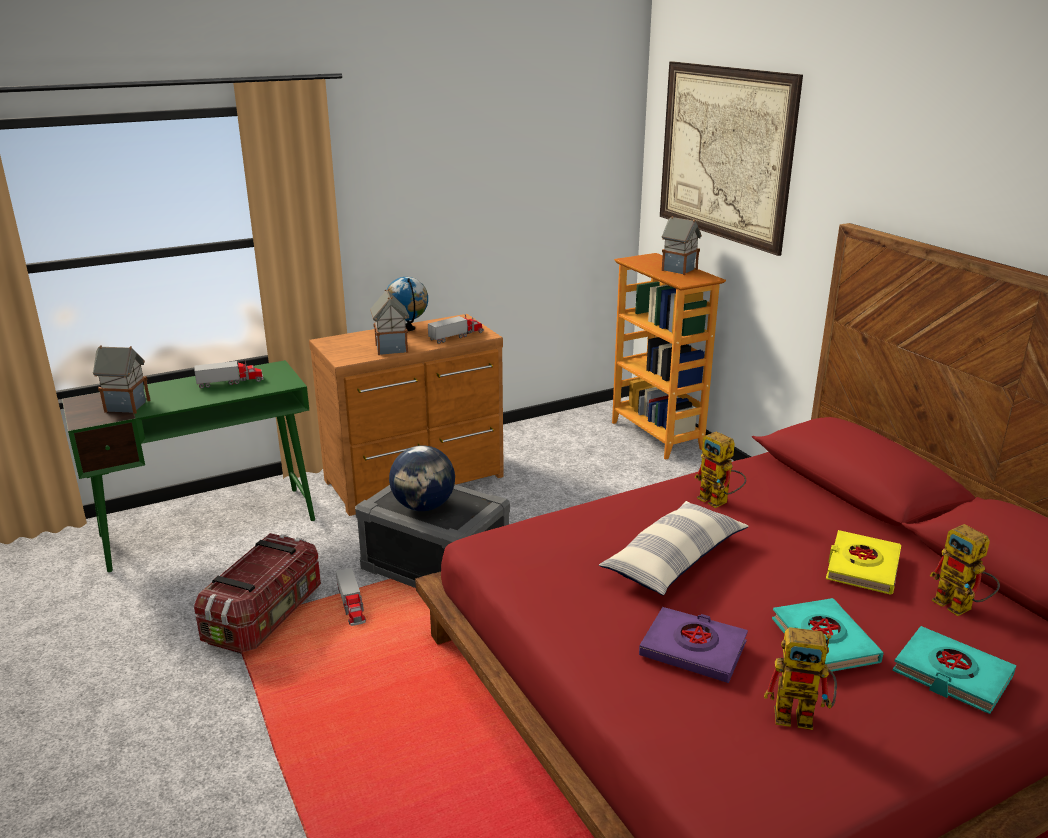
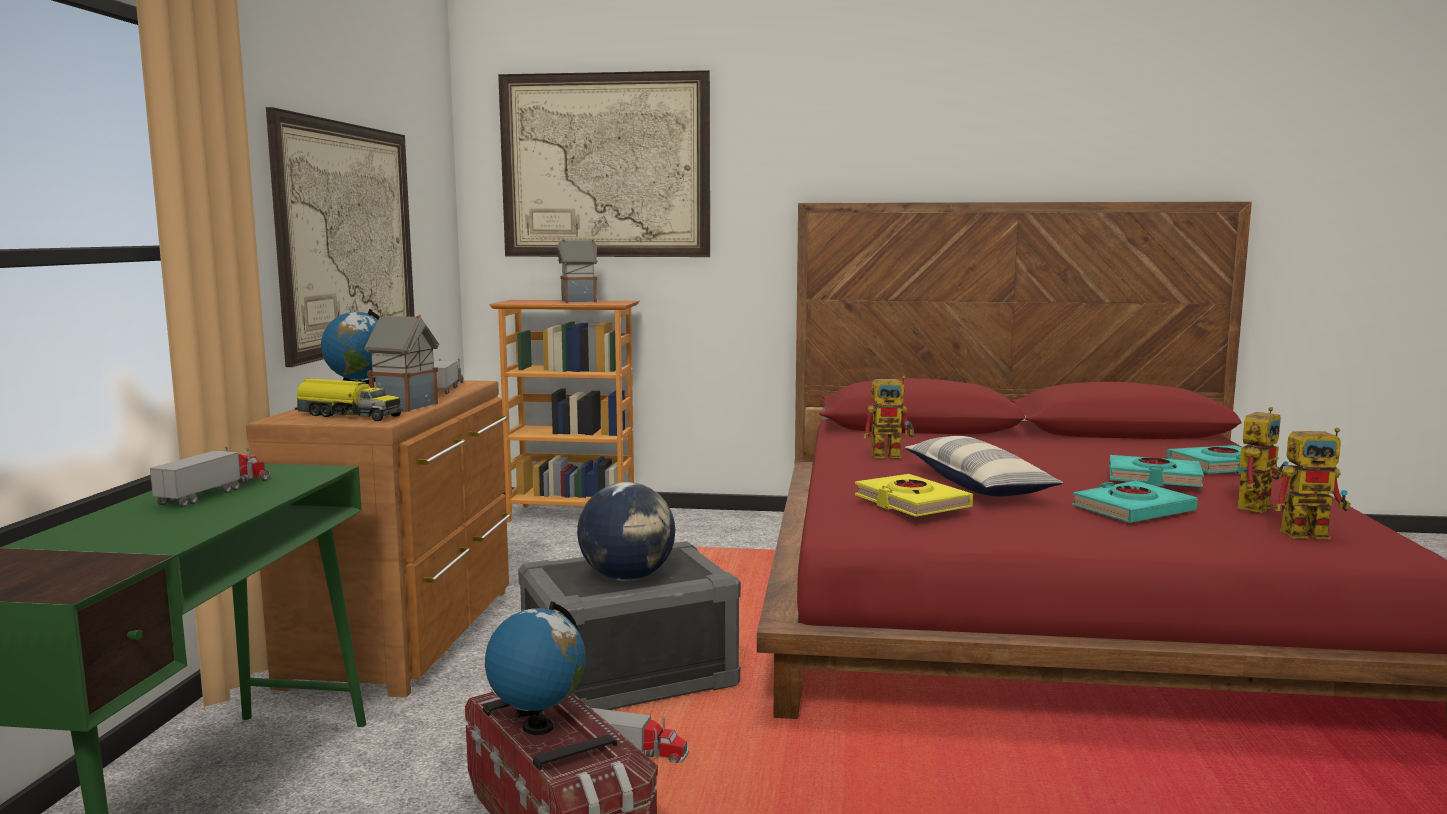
camera: 55 degrees left, 15 degrees down
toy house [93,345,151,414] -> none
purple book [639,607,748,683] -> turquoise book [1072,481,1198,523]
yellow book [826,530,901,595] -> yellow book moved to [855,474,973,517]
toy robot [930,524,1000,616] -> toy robot moved to [1275,428,1351,539]
none -> picture [266,107,415,367]
none -> toy truck [295,378,402,421]
none -> globe [485,601,586,735]

